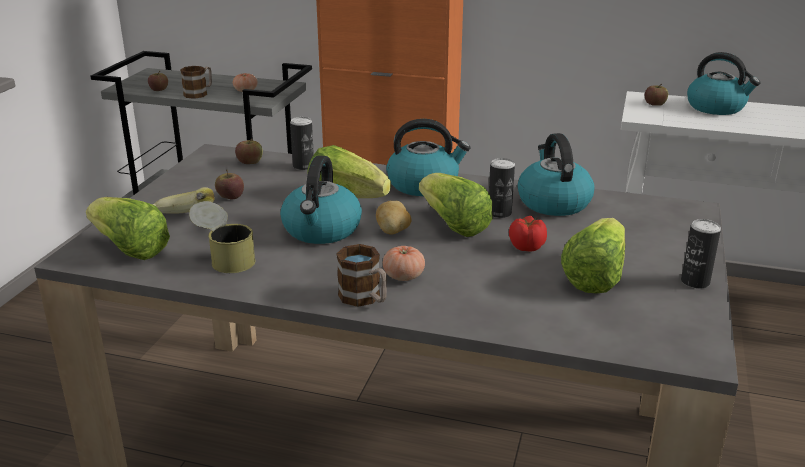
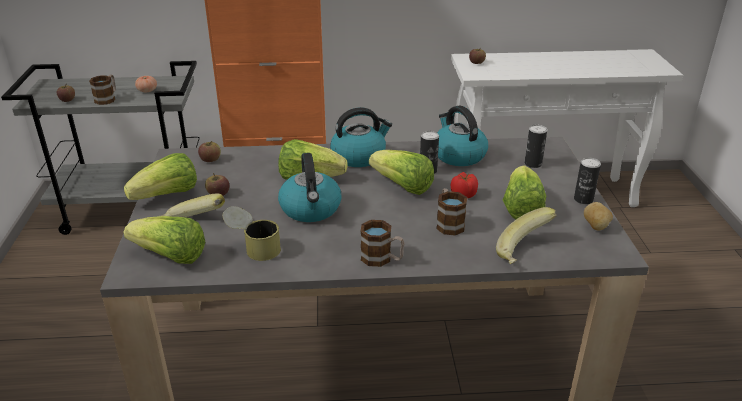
camera: 20 degrees left, 5 degrees up
can [290,117,314,170] -> can moved to [524,125,547,168]
potato [376,201,411,234] -> potato moved to [584,202,613,231]
tomato [383,246,425,281] -> none
kettle [687,52,760,115] -> none
none -> lettuce [124,153,197,200]
none -> mug [436,188,467,236]
none -> banana [496,207,557,264]

